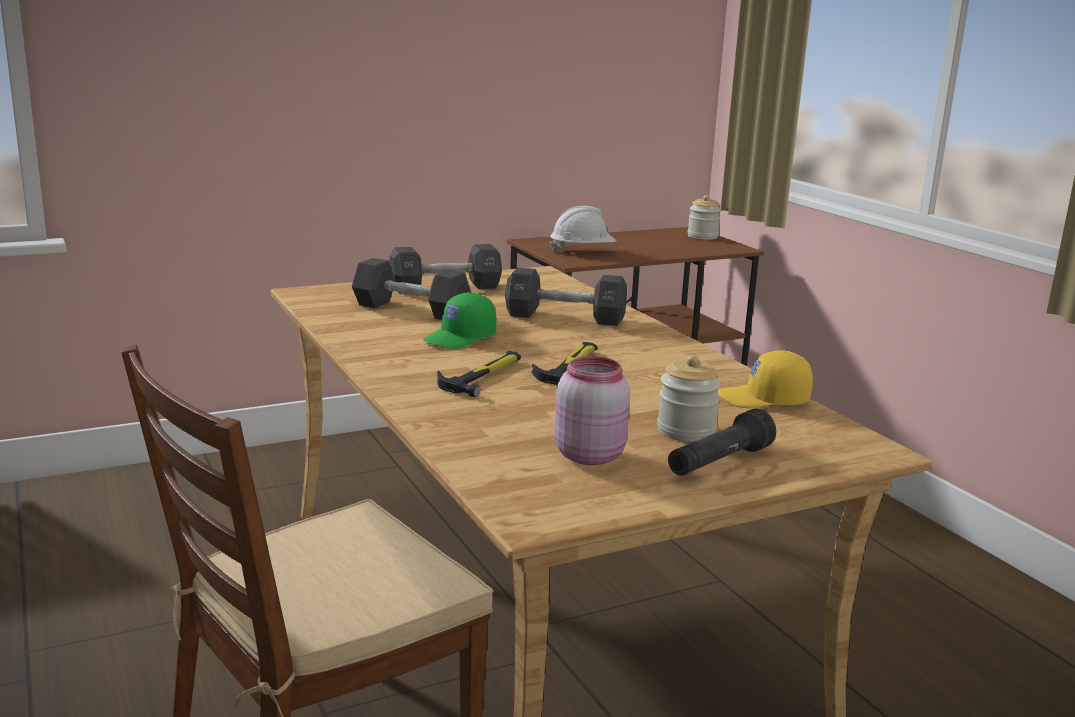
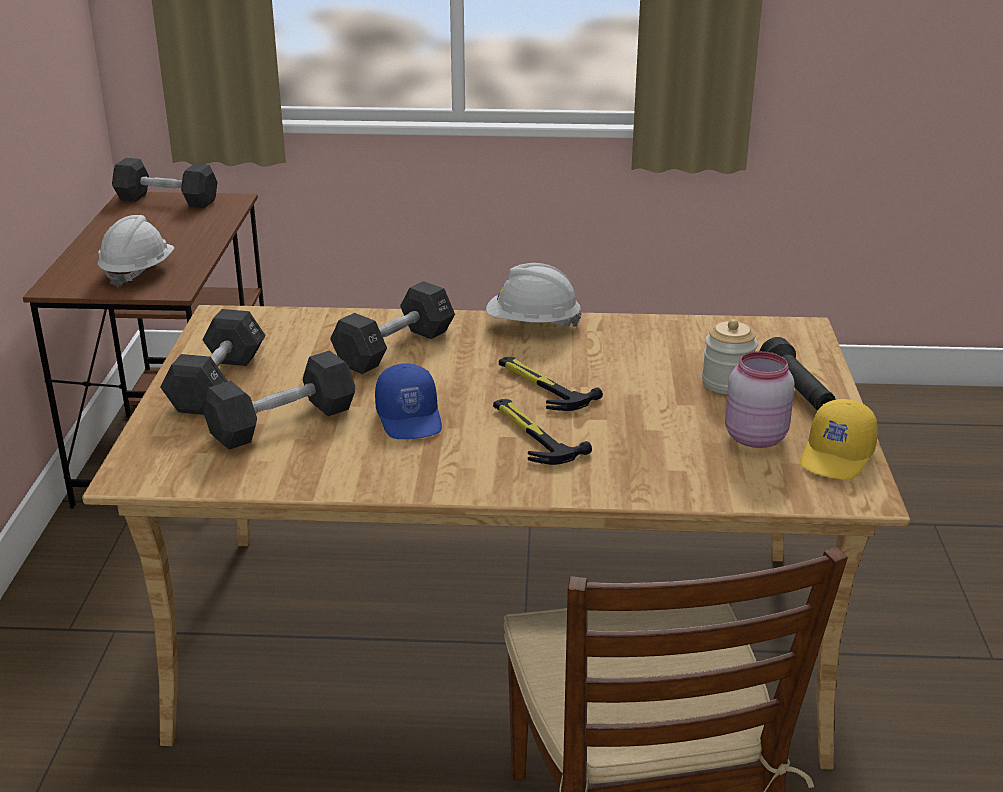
camera: 60 degrees left, 10 degrees up
green cap [423,292,496,349] -> blue cap [375,364,442,439]
jar [688,195,721,240] -> black dumbbell [112,158,217,208]
yellow cap [718,350,813,408] -> yellow cap moved to [800,399,878,480]
none -> white hard hat [486,263,582,327]

